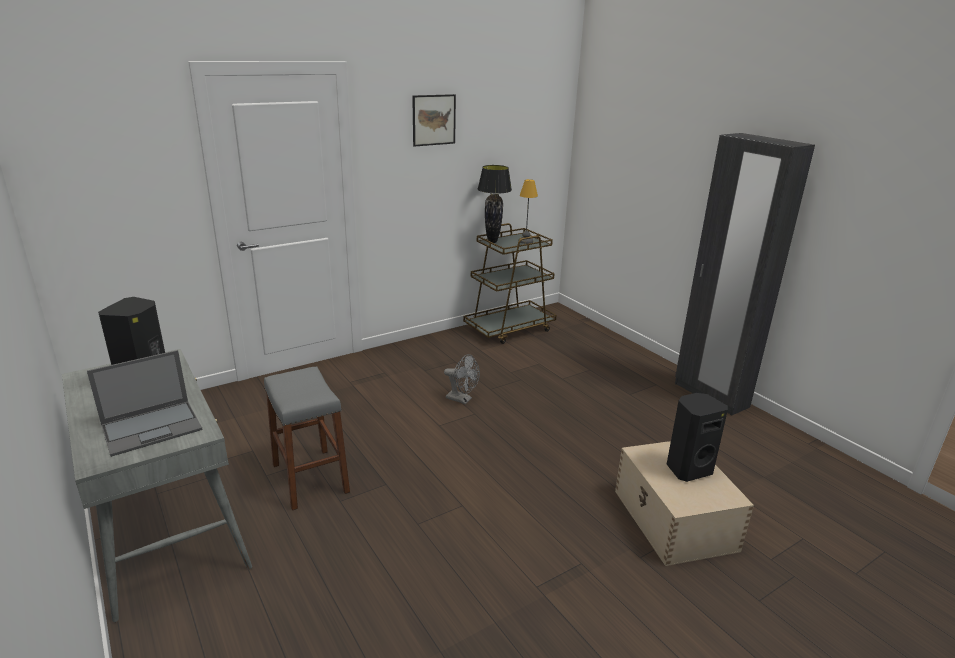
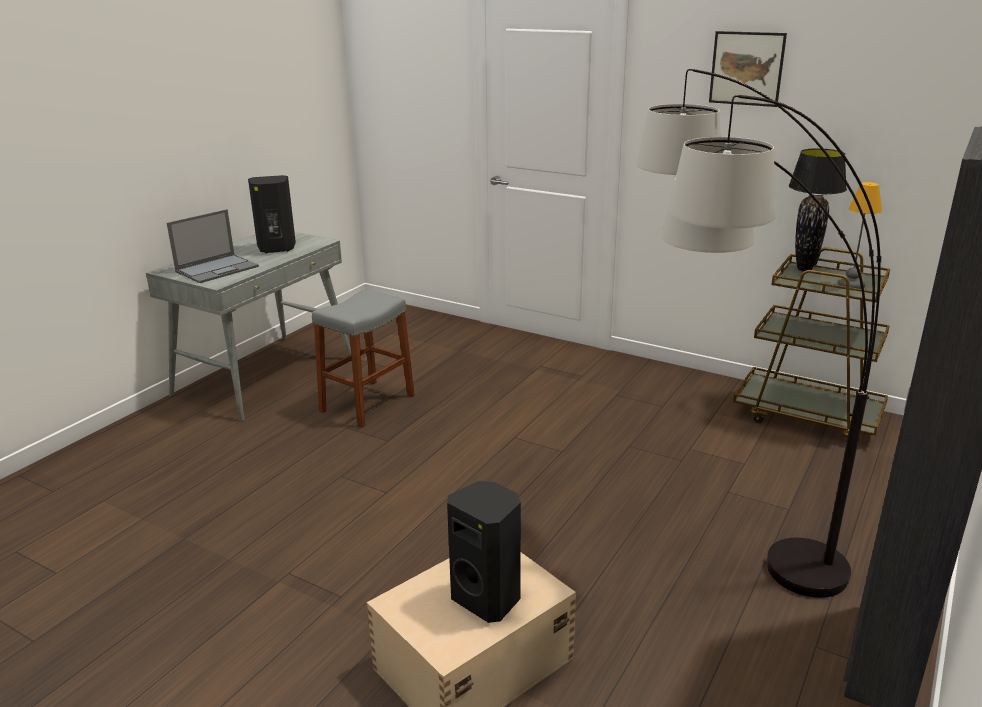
camera: 65 degrees right, 0 degrees up
laptop [87,350,202,457] -> laptop turned 75 degrees counterclockwise [167,209,259,283]
grey fan [444,354,480,404] -> none
none -> floor lamp [637,69,882,598]

